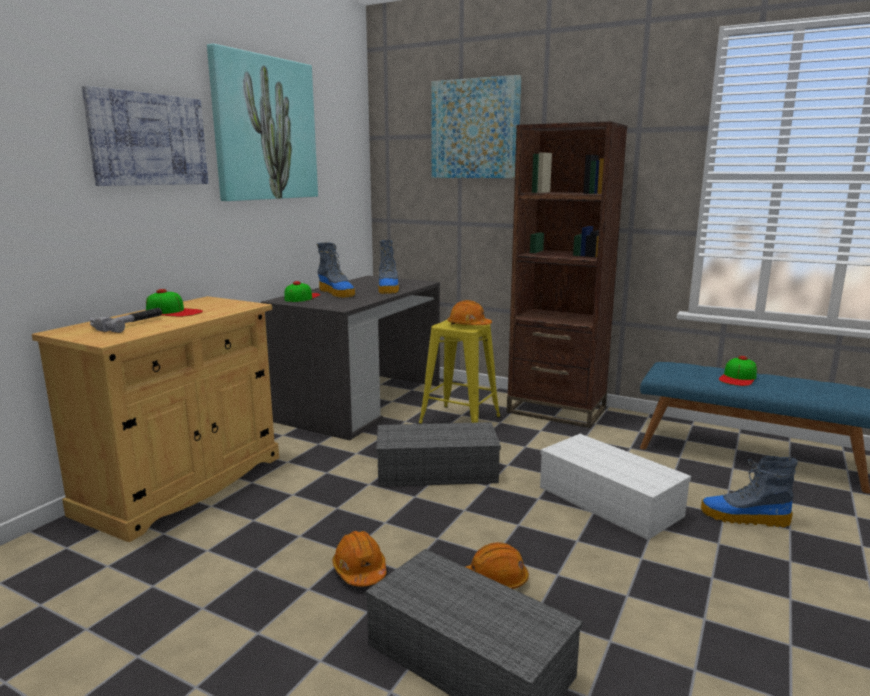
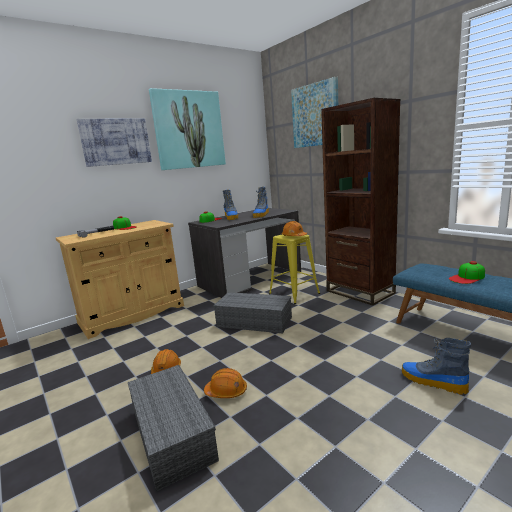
camera: 25 degrees right, 0 degrees up
white storage box [540,434,691,540] -> none

